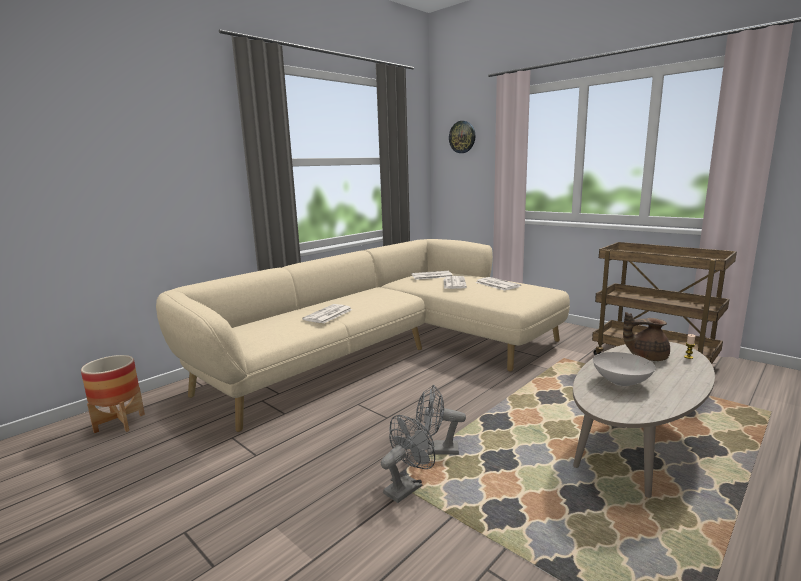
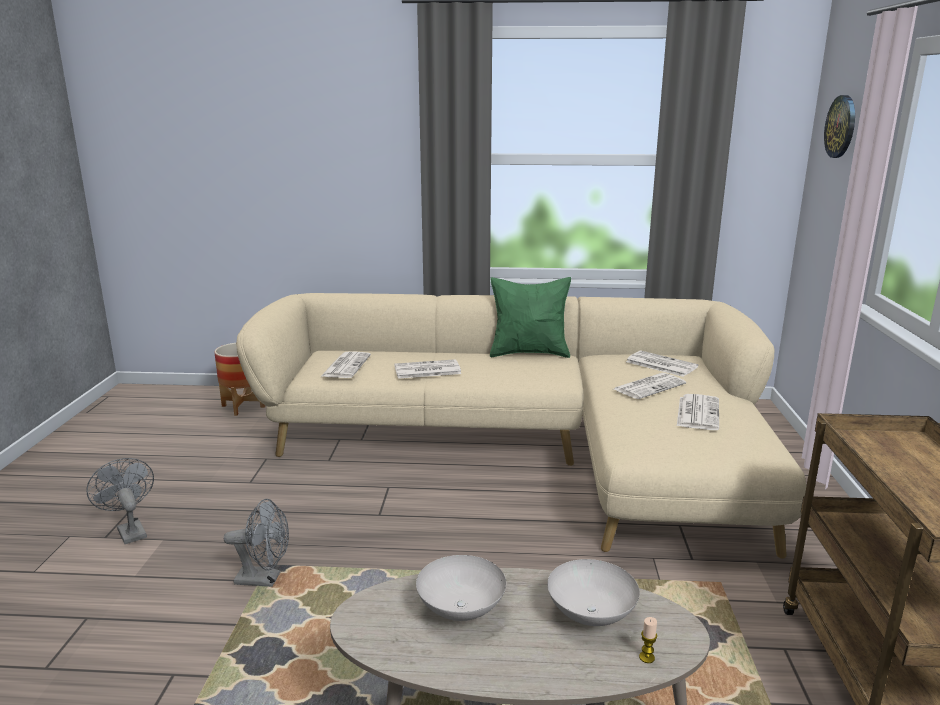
camera: 50 degrees right, 5 degrees up
grey fan [416,385,466,455] -> grey fan moved to [87,458,154,544]
brown teapot [623,312,670,361] -> white bowl [547,559,640,626]
none -> newspaper [320,352,371,378]
none -> green pillow [490,277,571,358]

